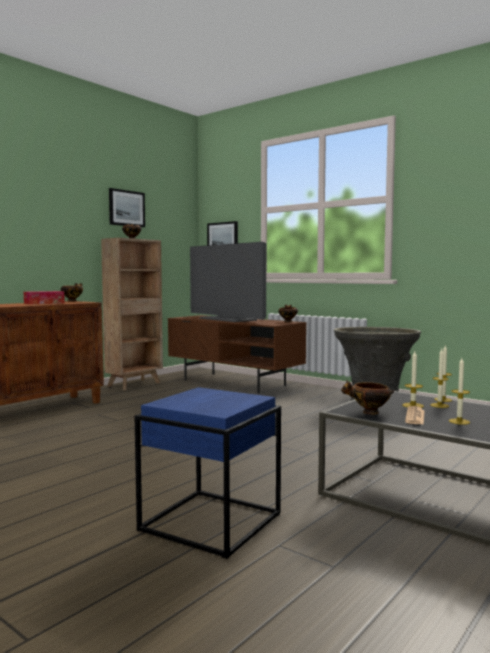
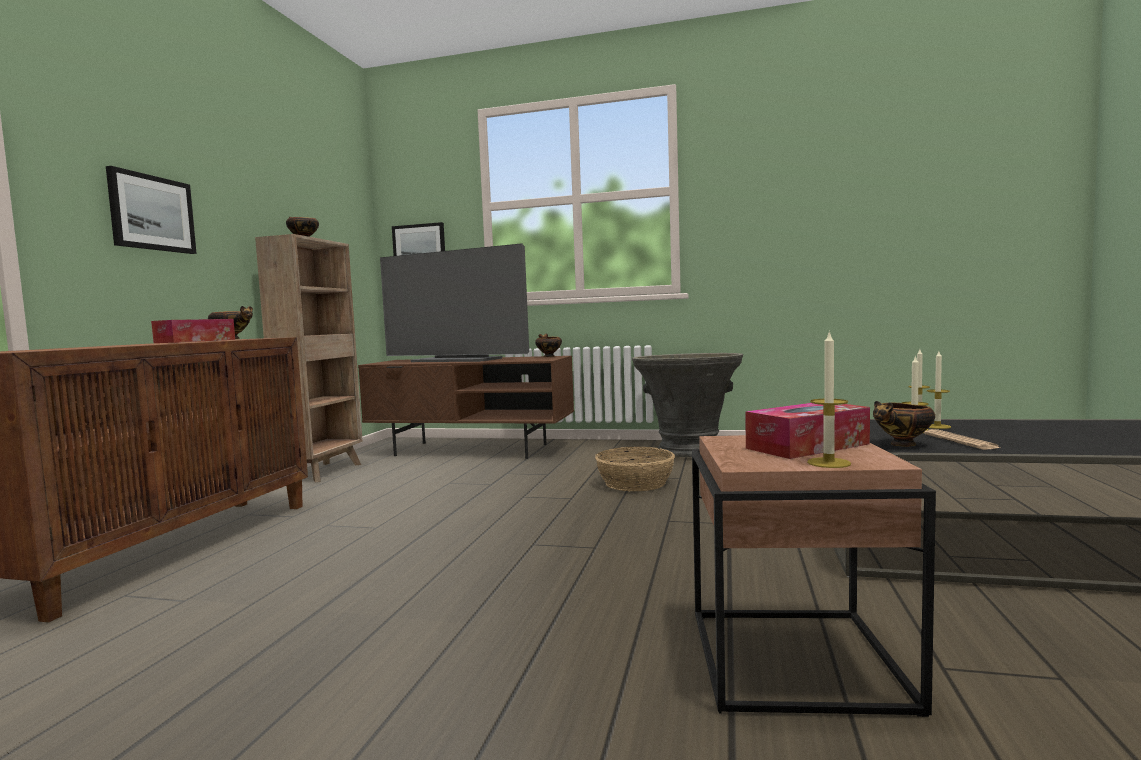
camera: 25 degrees left, 0 degrees up
picture [109,188,145,227] -> picture moved to [106,166,197,254]
blue side table [135,387,281,559] -> brown side table [692,435,936,717]
candle [449,358,470,425] -> candle moved to [807,330,851,468]
none -> basket [595,447,675,491]
none -> tissue box [745,403,870,459]

